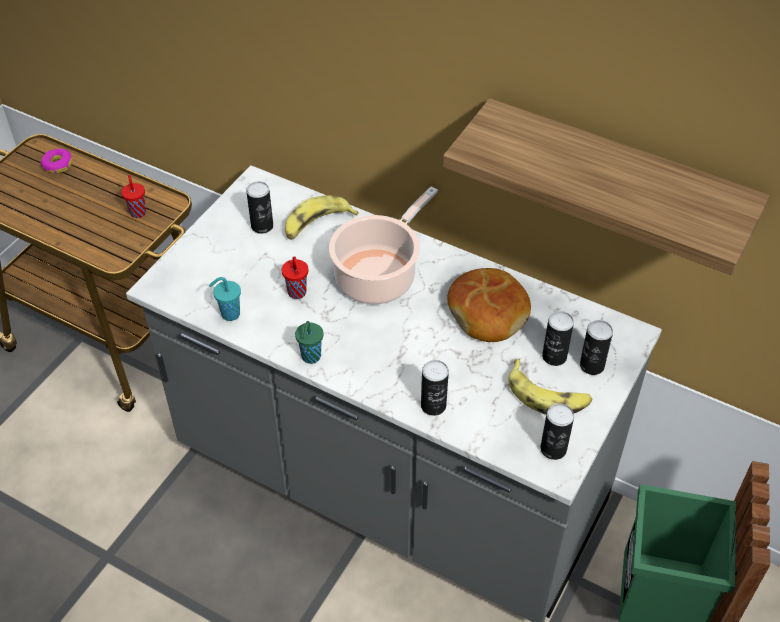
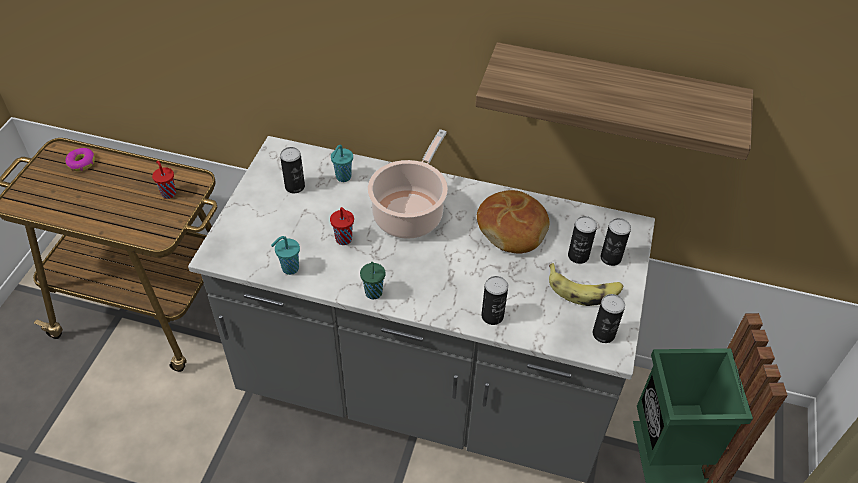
camera: 15 degrees left, 0 degrees up
banana [285,195,358,240] -> turquoise cup [331,145,353,182]

